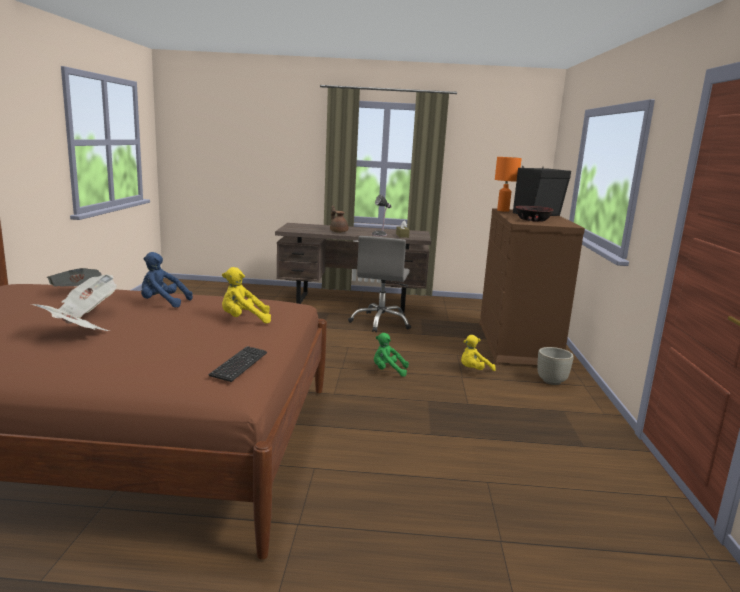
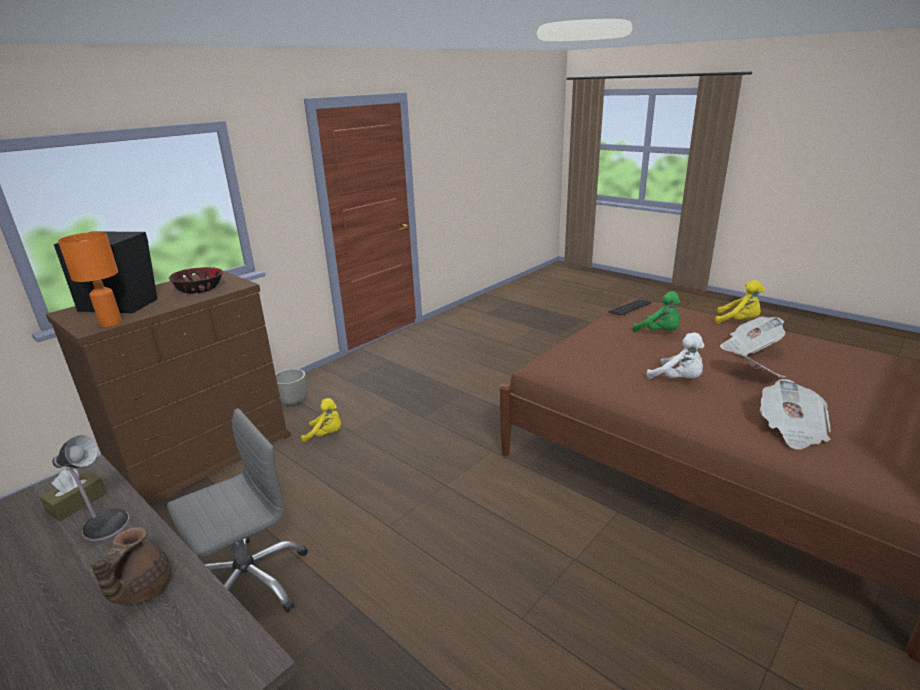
camera: 140 degrees left, 10 degrees up
blue plush toy [141,252,193,308] -> white plush toy [646,332,705,379]
yellow plush toy [222,267,271,324] -> yellow plush toy moved to [715,280,765,324]
green plush toy [374,333,409,377] -> green plush toy moved to [633,291,681,332]

